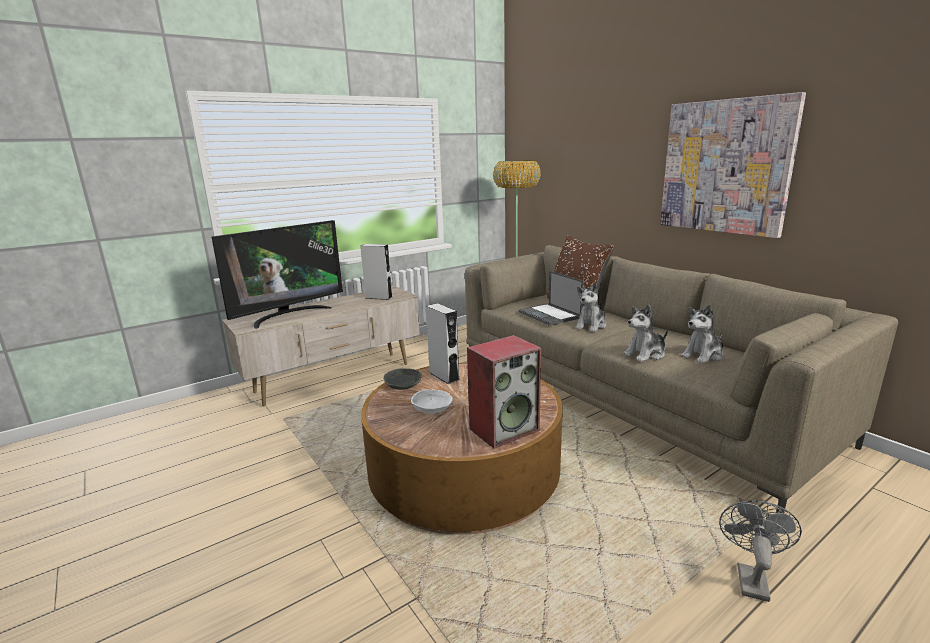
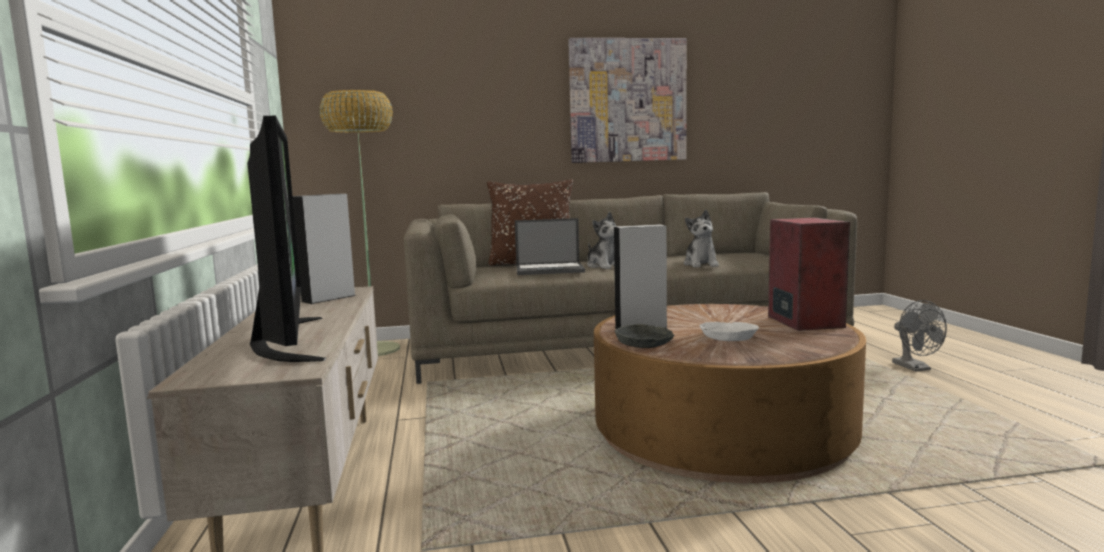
camera: 65 degrees left, 10 degrees down
plush toy [681,305,723,364] -> none
grey fan [719,500,802,602] -> grey fan turned 150 degrees counterclockwise [892,300,947,372]

